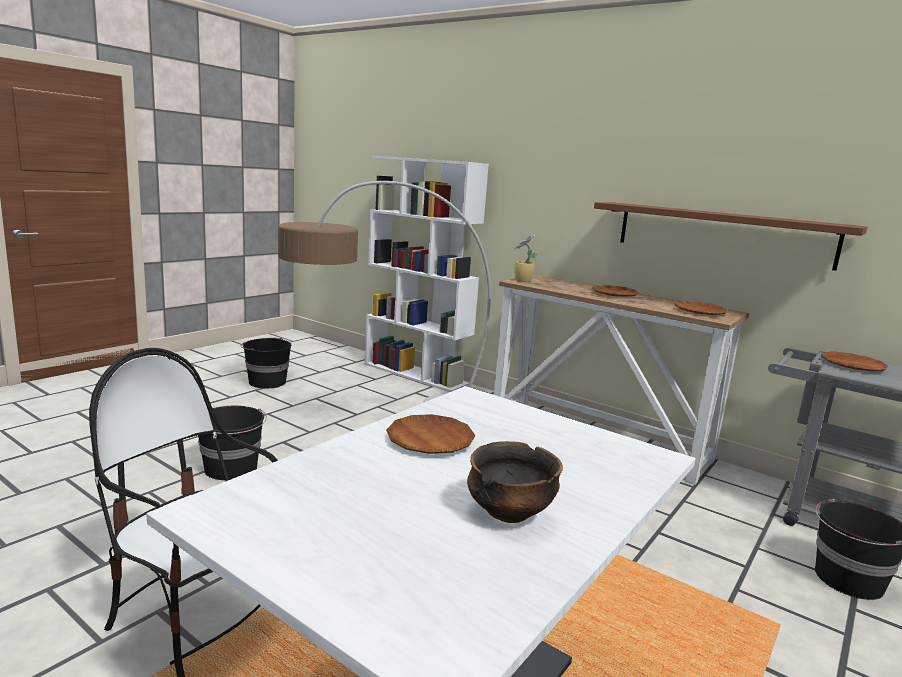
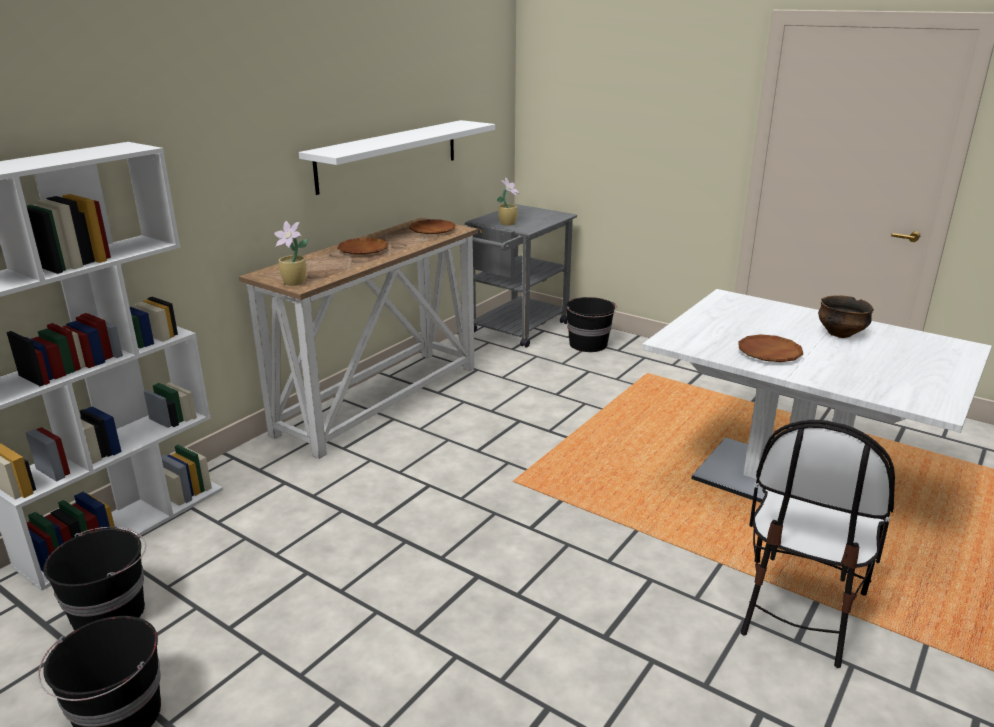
camera: 90 degrees left, 10 degrees up
black bucket [198,406,267,480] -> black bucket moved to [43,527,146,631]
floor lamp [278,181,491,403] -> none
brown shelf [594,202,868,271] -> white shelf [299,120,495,195]
brown plate [821,352,888,371] -> potted plant [497,177,520,226]

